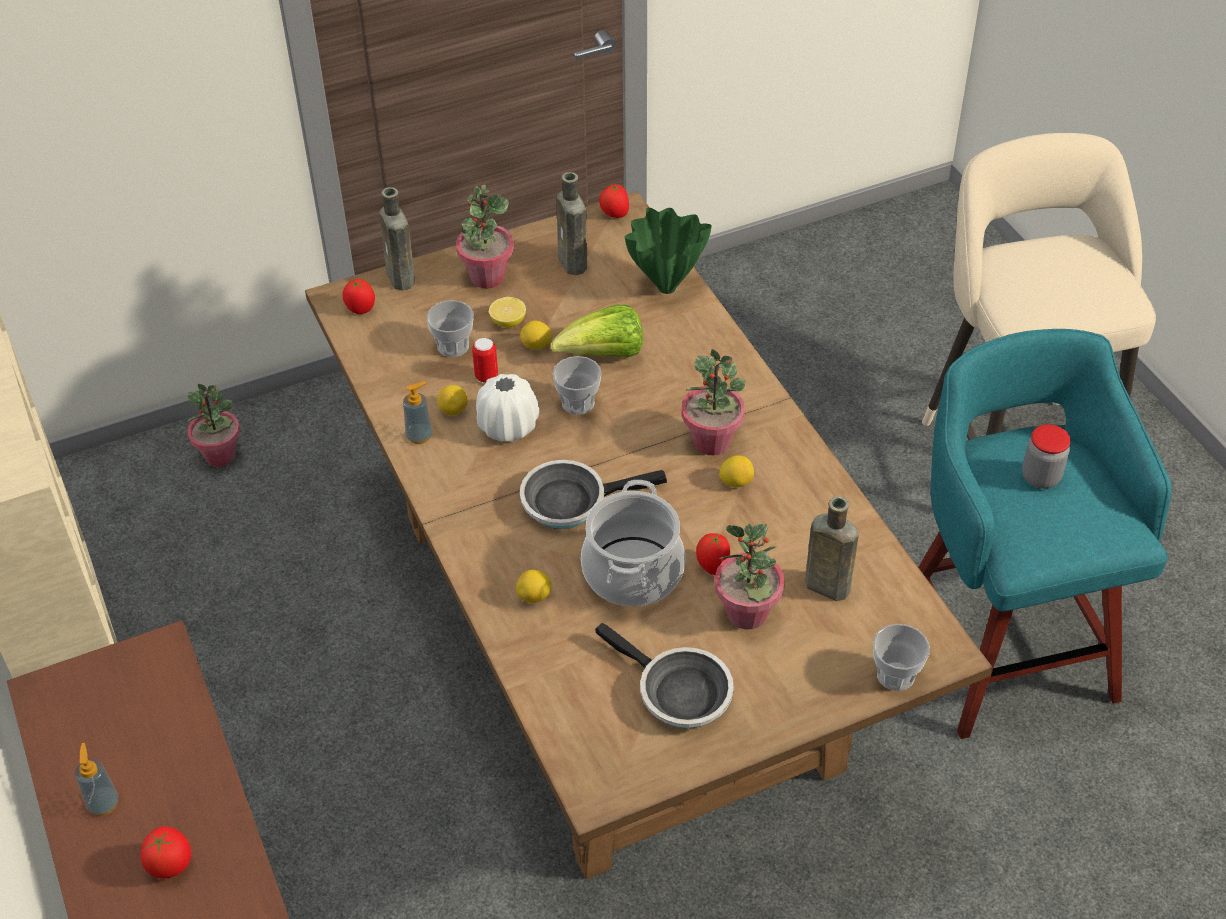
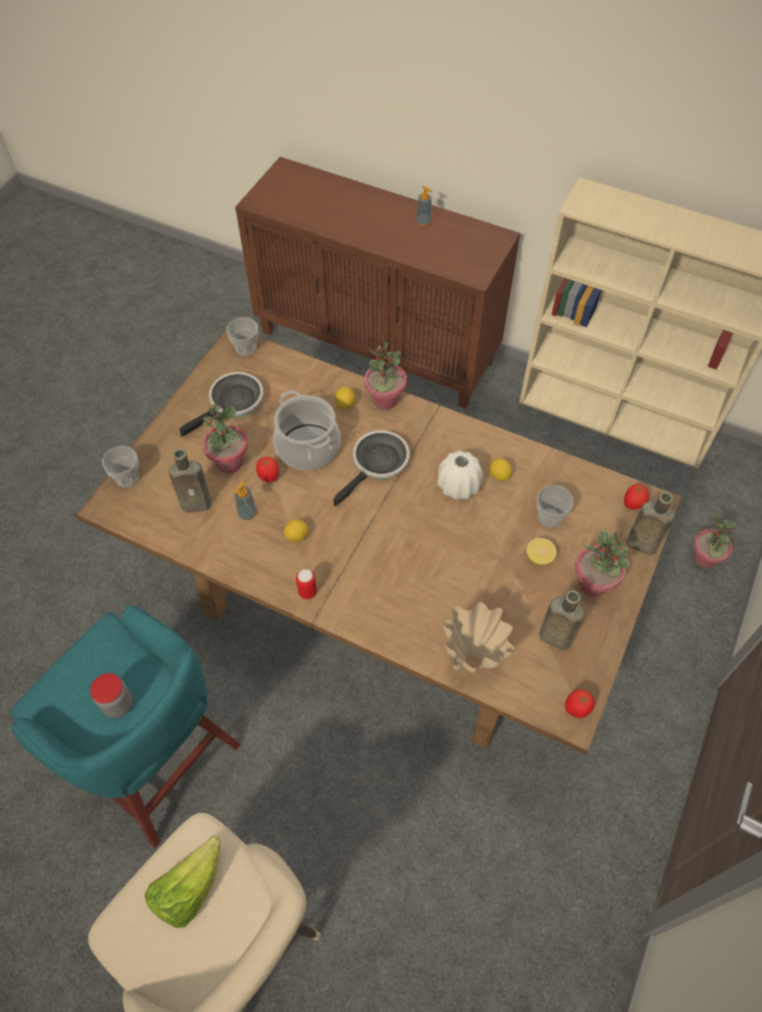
camera: 140 degrees right, 10 degrees up
tomato [141,826,191,879] -> none
soap dispenser [403,382,433,444] -> soap dispenser moved to [234,481,257,520]
can [472,338,498,383] -> can moved to [296,569,317,599]
lemon [520,320,552,350] -> none
lettuce [551,305,643,358] -> lettuce moved to [145,835,221,928]
cup [553,356,602,415] -> cup moved to [226,317,258,356]
frying pan [595,623,734,728] -> frying pan turned 135 degrees clockwise [179,372,264,436]
green vase [625,208,712,294] -> beige vase [443,602,515,673]
potted plant [681,349,746,455] -> potted plant moved to [364,337,407,410]

